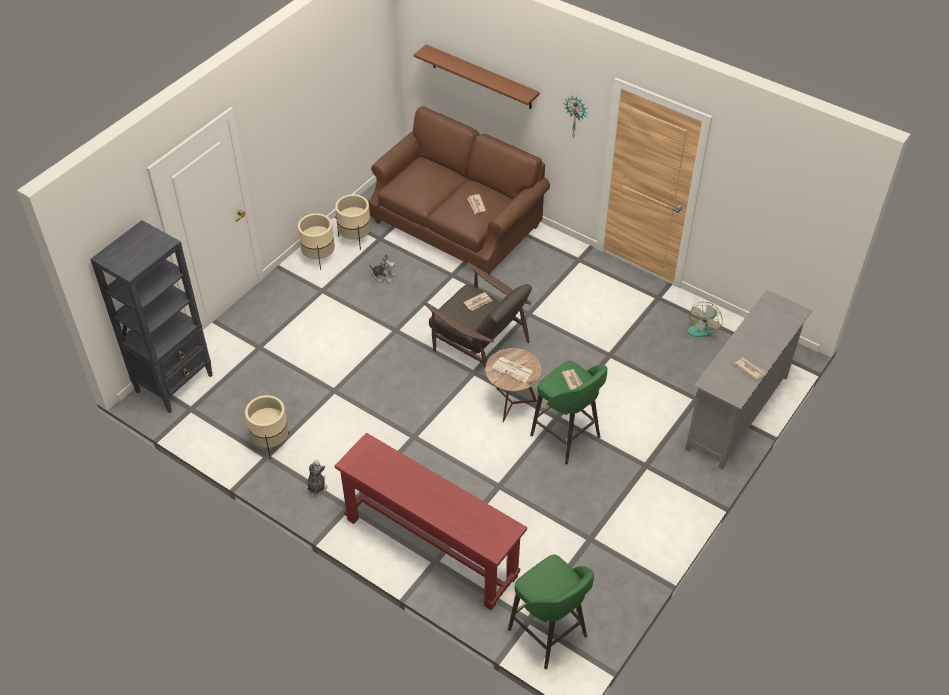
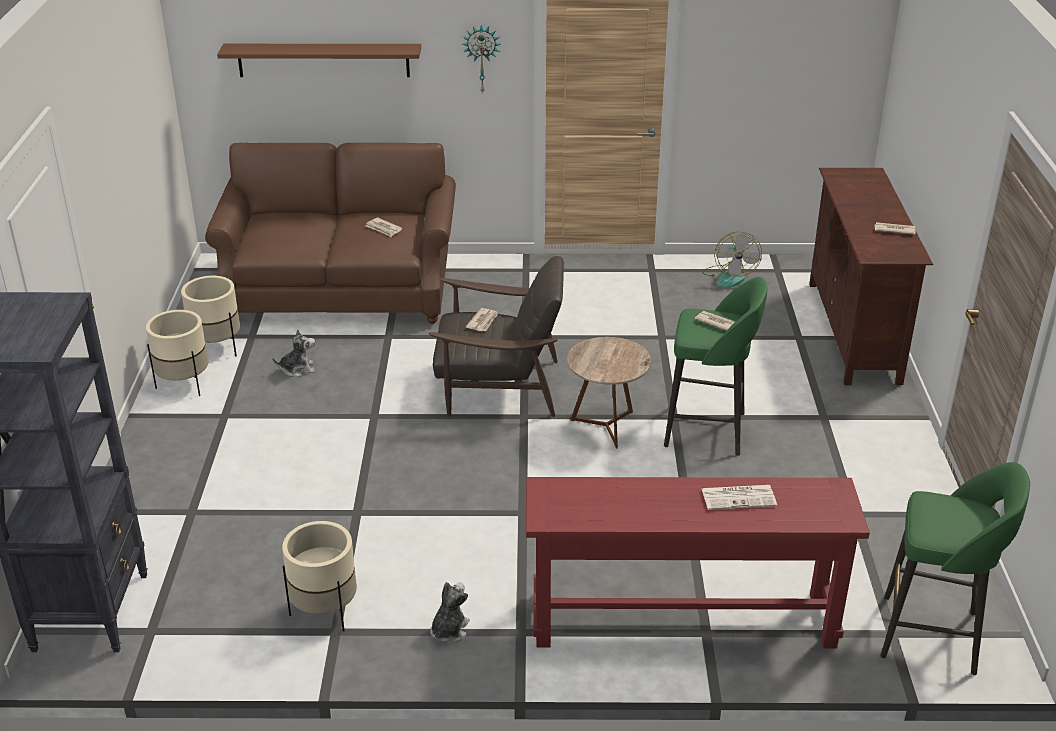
camera: 35 degrees left, 15 degrees down
plush toy [306,460,328,496] -> plush toy turned 60 degrees clockwise [430,582,470,643]
newspaper [492,357,533,383] -> newspaper moved to [702,485,777,510]
grey tv stand [685,290,812,469] -> brown tv stand [809,168,933,385]

